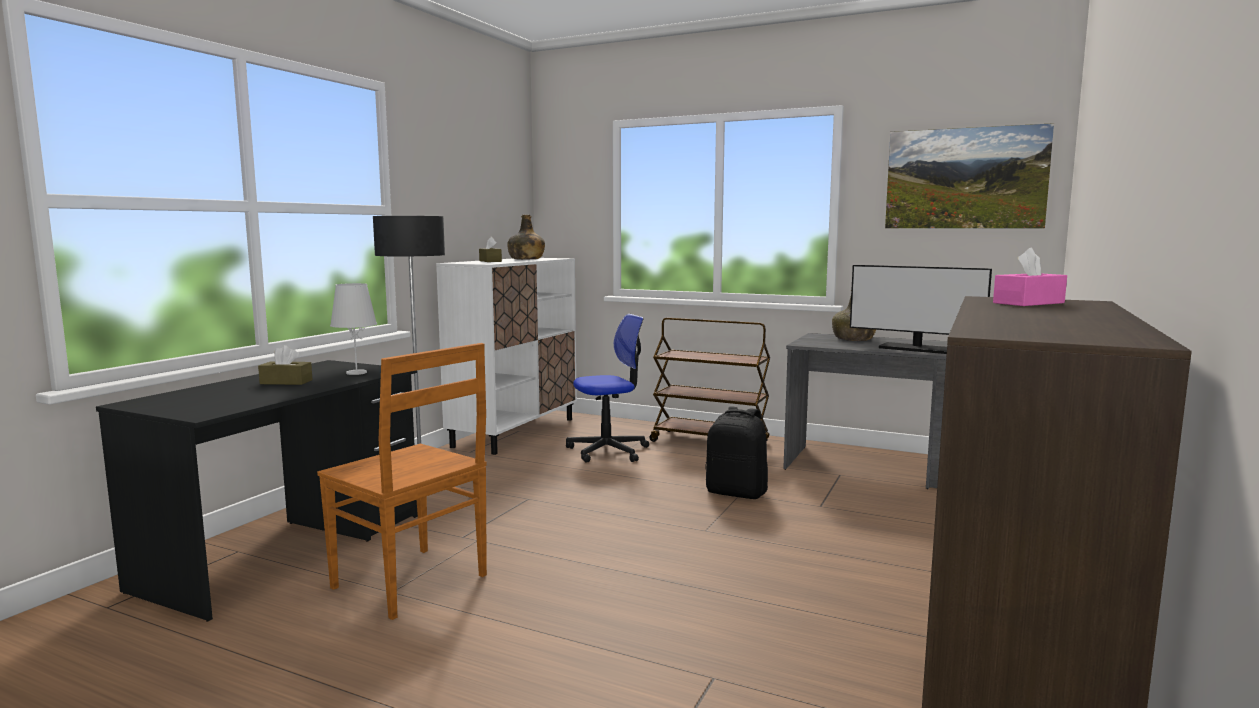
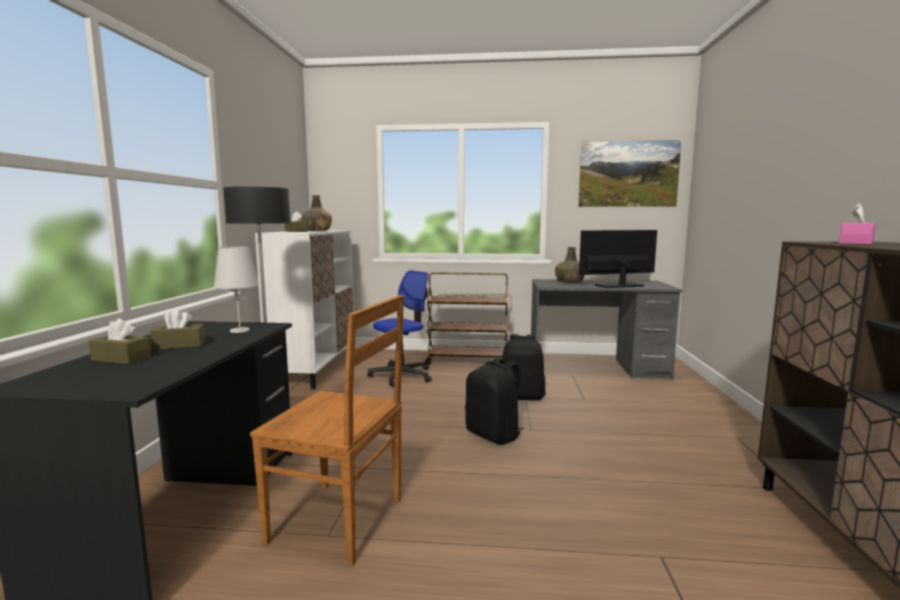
camera: 20 degrees left, 0 degrees up
monitor [850,265,992,354] -> monitor turned 150 degrees clockwise [579,230,657,288]
none -> brown tissue box [89,318,151,364]
none -> black backpack [465,358,524,445]

